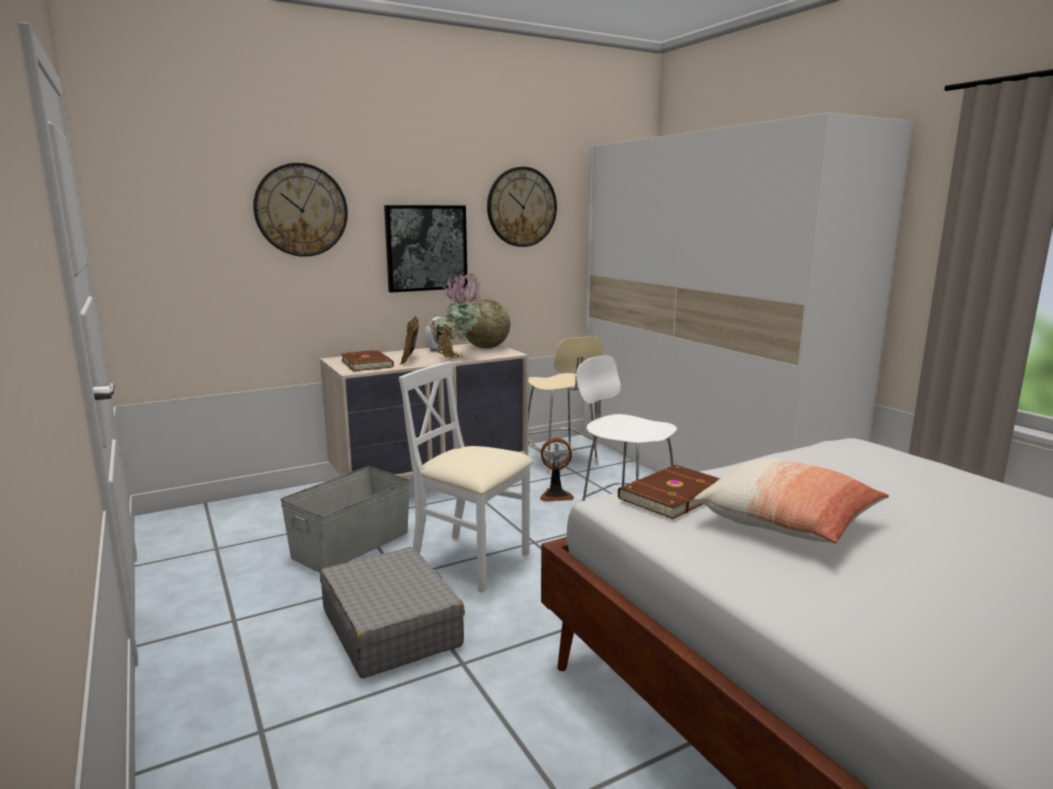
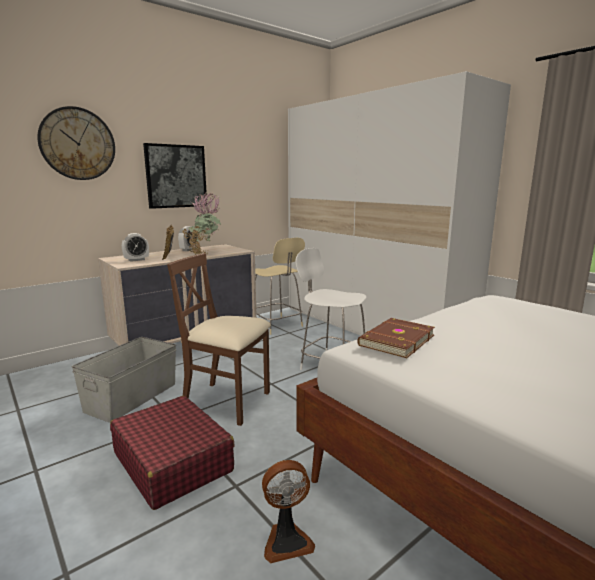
camera: 10 degrees left, 0 degrees up
grey suitcase [320,547,465,678] -> red suitcase [110,396,235,510]
brown book [341,350,394,371] -> alarm clock [122,233,149,262]
white chair [399,362,533,593] -> brown chair [167,253,271,426]
globe [463,300,510,348] -> none
wall clock [487,167,557,247] -> none
fan [540,438,574,501] -> fan moved to [262,460,315,563]
pillow [694,458,889,543] -> none

